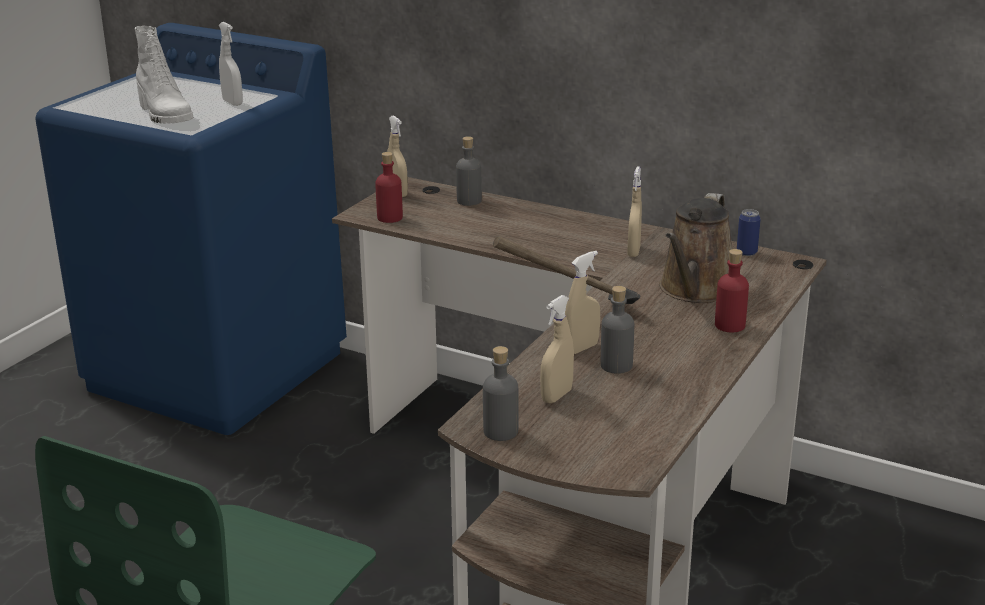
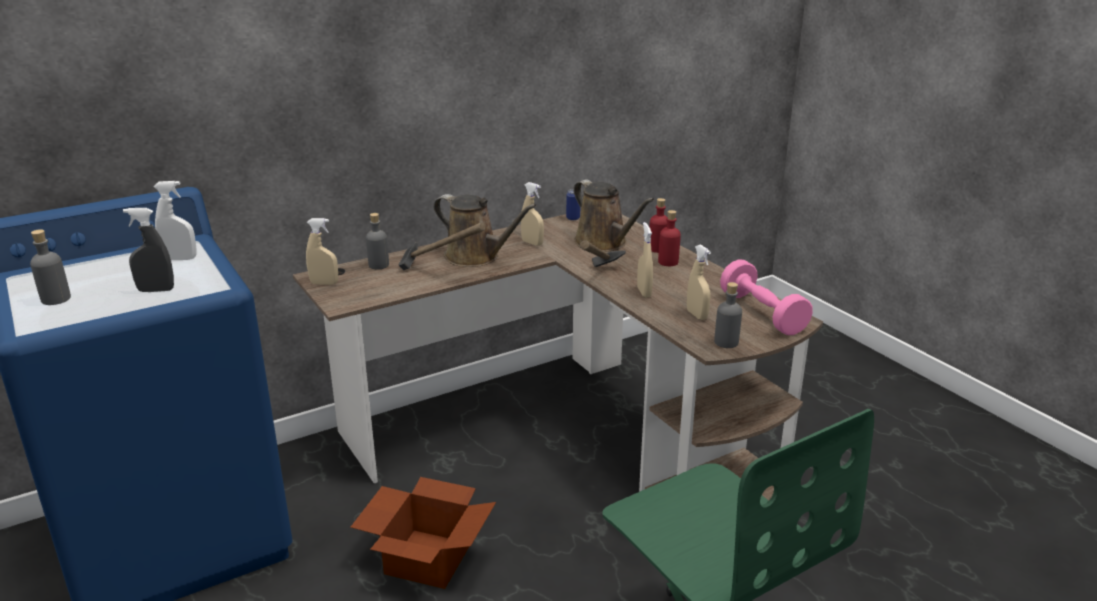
camera: 60 degrees left, 0 degrees up
white boot [135,26,193,124] -> grey spray bottle [123,208,174,292]
red bottle [375,152,403,223] -> red bottle moved to [658,210,681,266]
grey bottle [601,286,634,374] -> grey bottle moved to [30,229,71,305]
none -> cardboard box [350,477,496,589]
none -> hammer [399,222,485,270]
none -> brown watering can [433,194,537,267]
none -> pink dumbbell [720,260,813,335]

